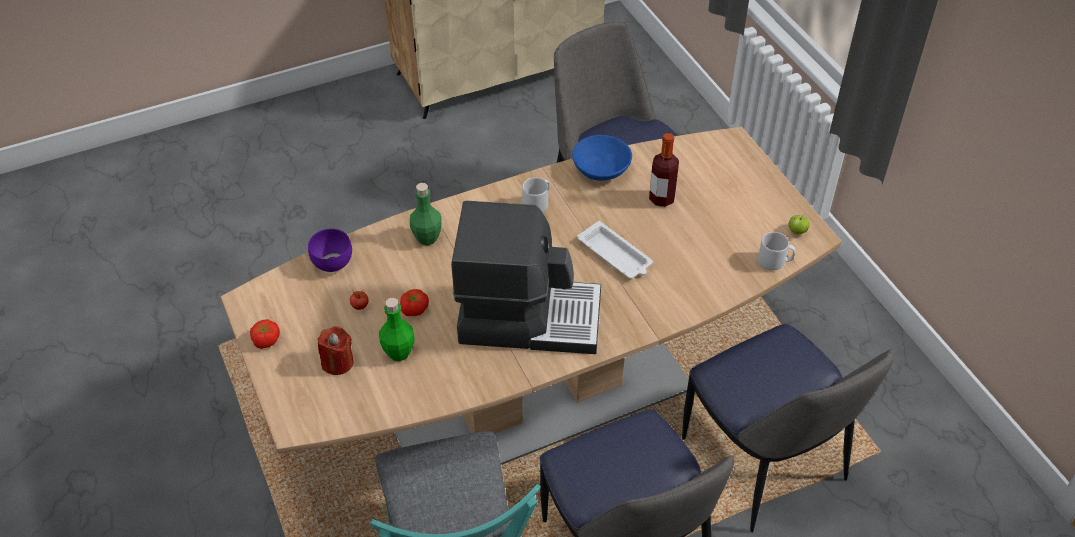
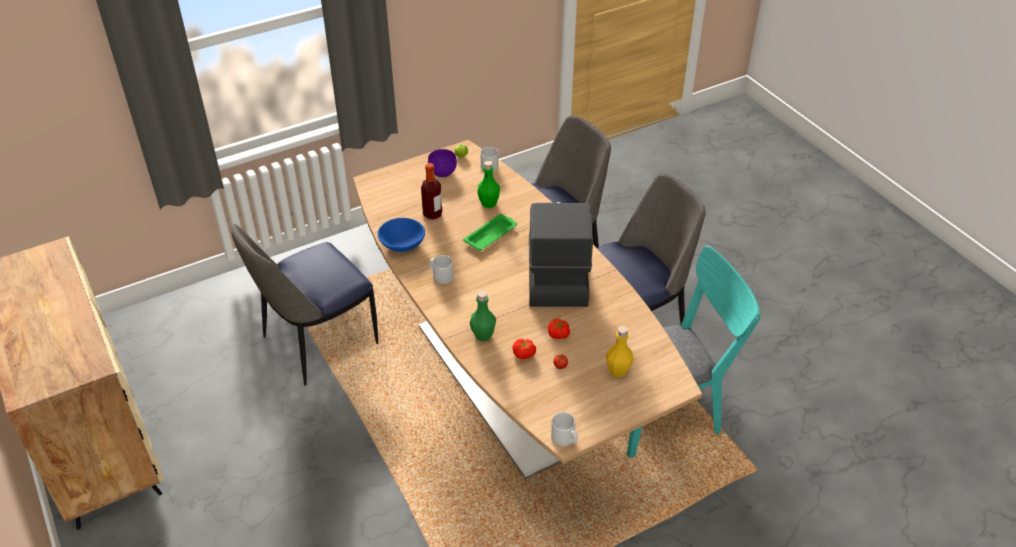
camera: 95 degrees left, 5 degrees down
tomato [250,319,280,349] -> tomato moved to [512,339,536,359]
purple bowl [308,229,352,272] -> purple bowl moved to [428,149,457,178]
red candle [318,326,354,375] -> yellow bottle [606,326,634,378]
green bottle [379,298,415,361] -> green bottle moved to [477,161,500,208]
white tray [577,221,653,279] -> green tray [463,214,517,251]
none -> grey mug [551,412,578,446]

